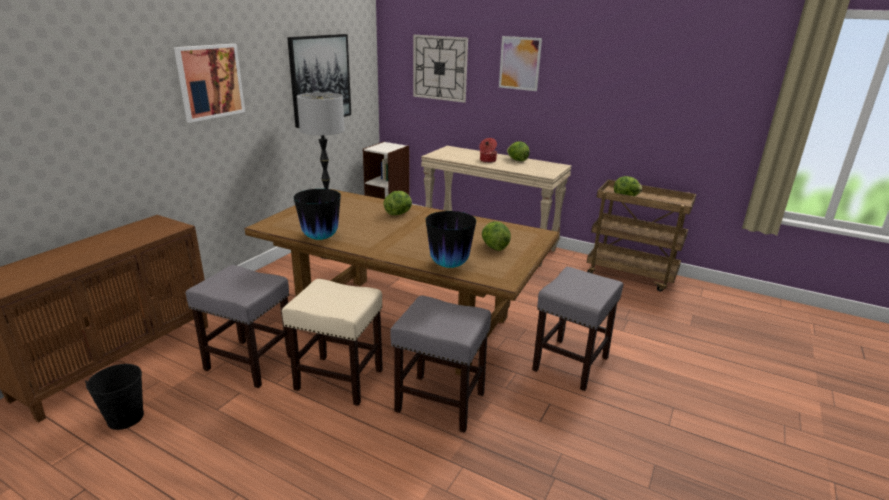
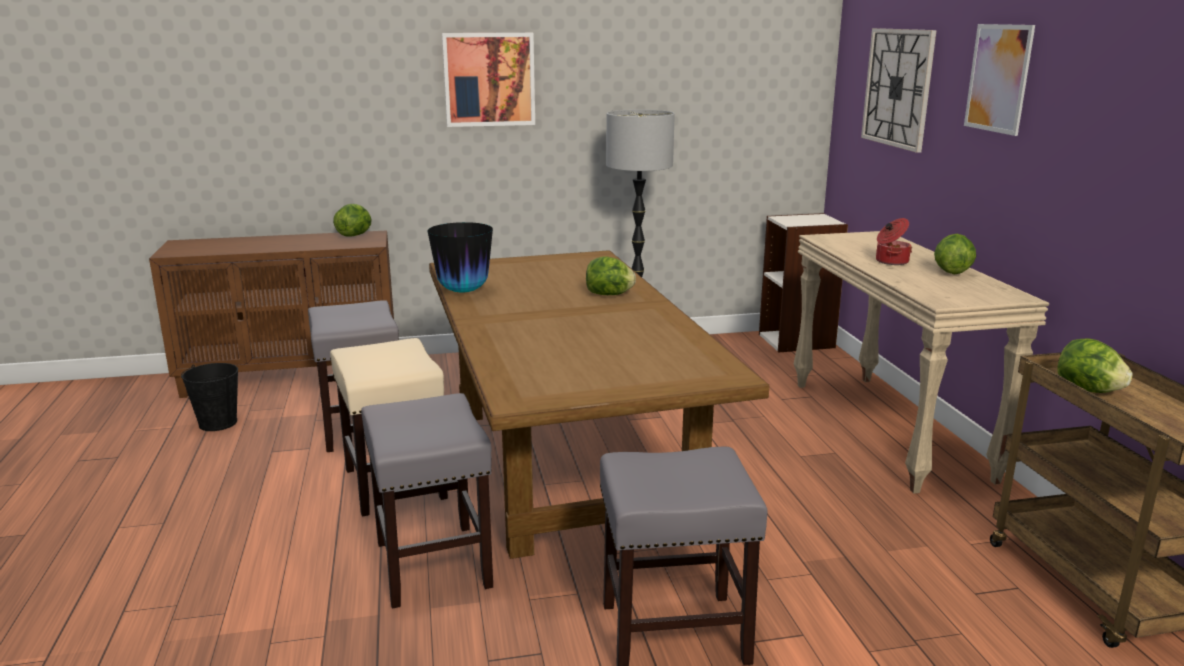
camera: 50 degrees right, 5 degrees down
picture [287,34,351,128] -> none
vase [426,211,476,268] -> none
lettuce [482,221,511,251] -> lettuce moved to [333,204,372,237]

